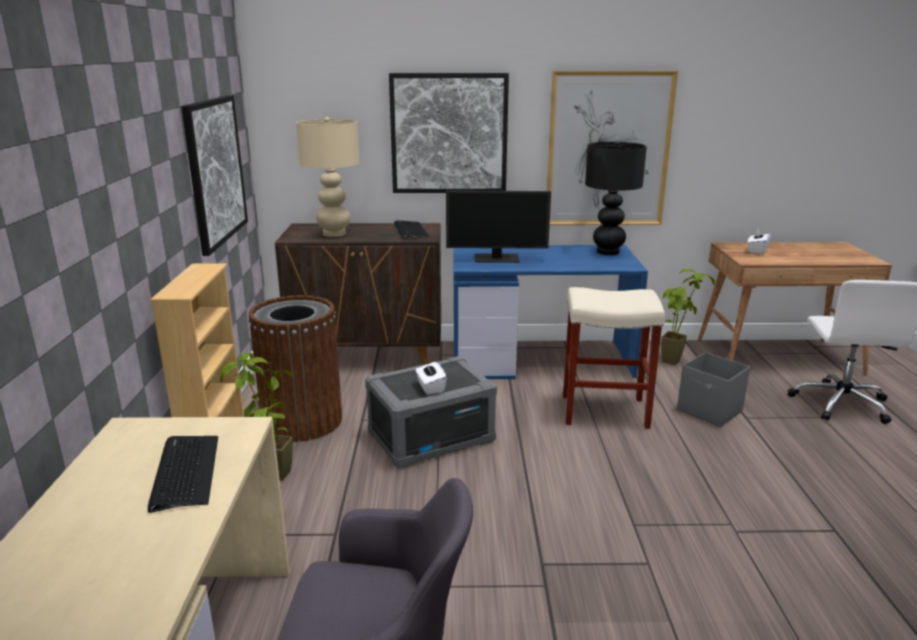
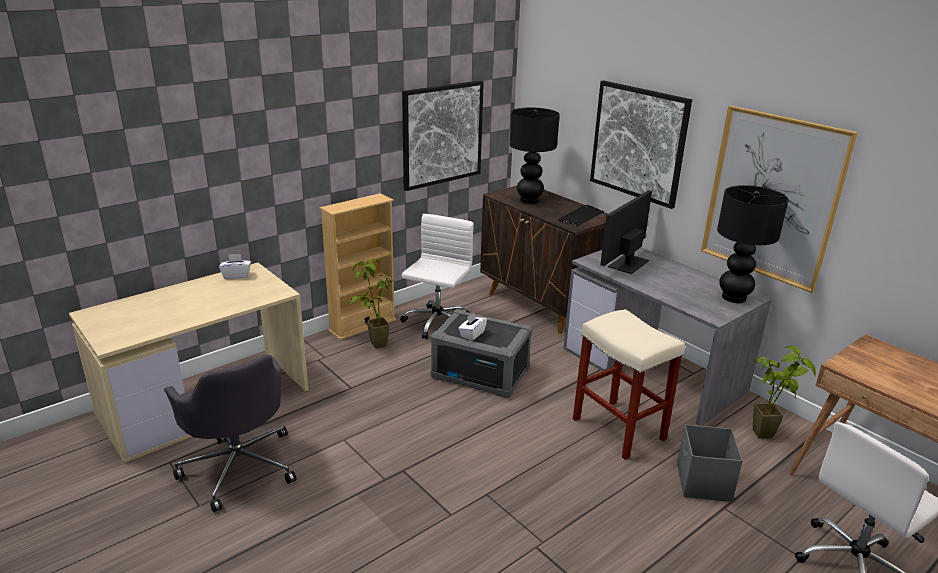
camera: 50 degrees right, 5 degrees up
keyboard [148,436,218,513] -> none
brown trash can [248,295,342,442] -> white office chair [400,214,474,339]
beige table lamp [296,117,359,237] -> black table lamp [510,107,560,204]
monitor [446,190,551,263] -> monitor turned 75 degrees clockwise [600,190,652,274]
blue desk [453,245,648,379] -> grey desk [563,247,771,425]
white tissue box [747,228,771,254] -> white tissue box moved to [219,254,251,279]

